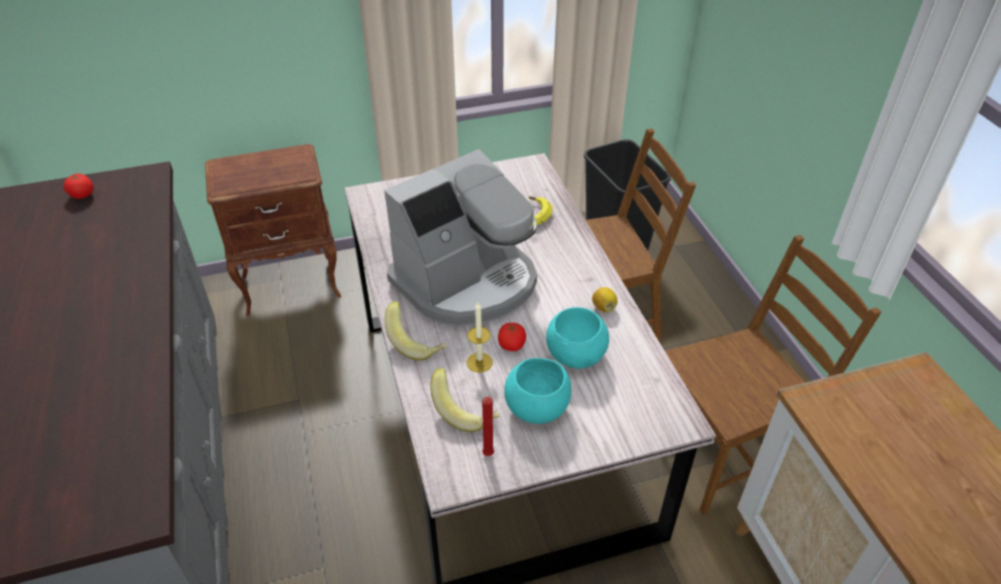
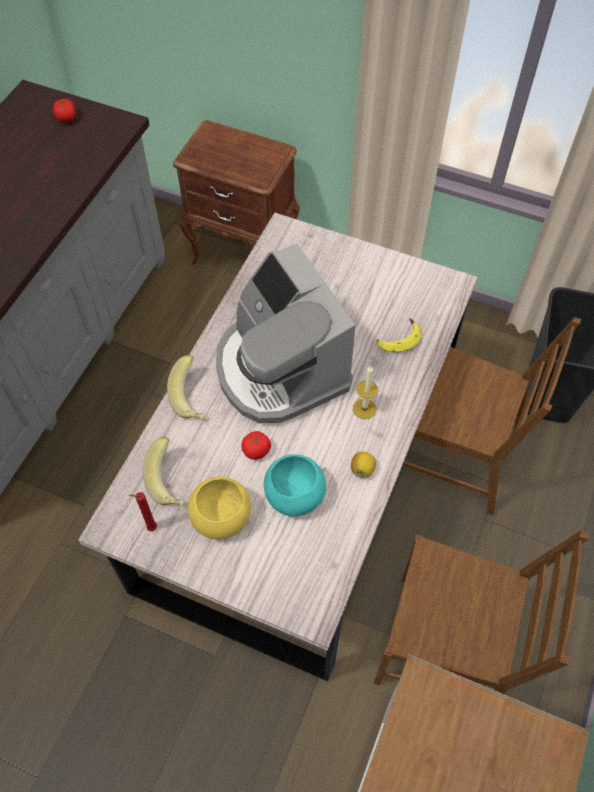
camera: 40 degrees right, 15 degrees up
coffee machine [384,149,537,327] -> coffee machine turned 60 degrees clockwise [216,244,356,423]
candle [467,302,493,373] -> candle moved to [353,366,378,419]
turquoise bowl [504,358,571,424] -> yellow bowl [188,476,251,539]

